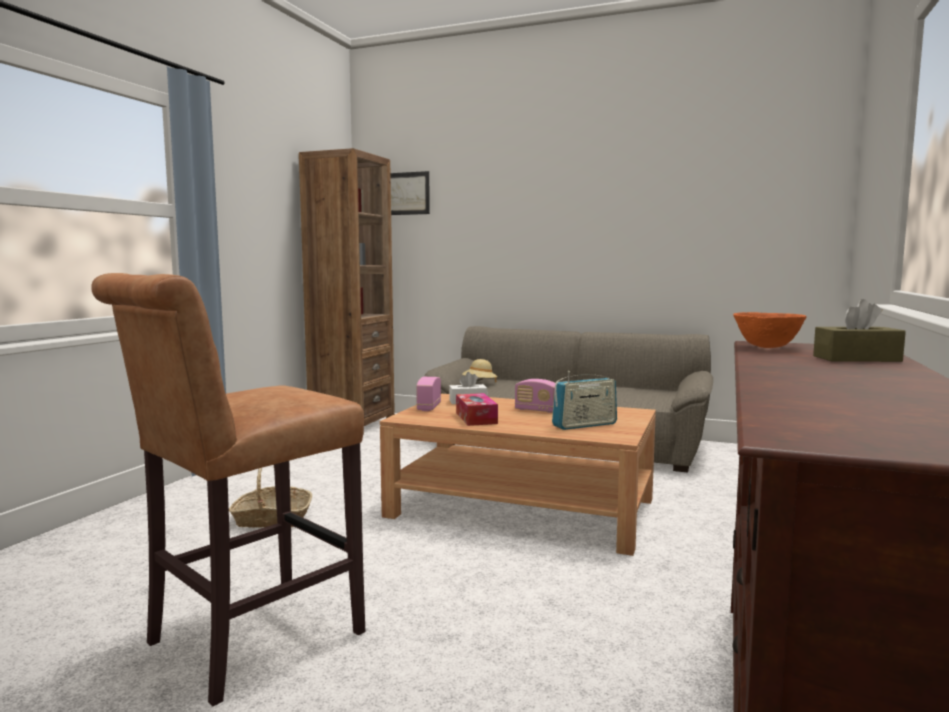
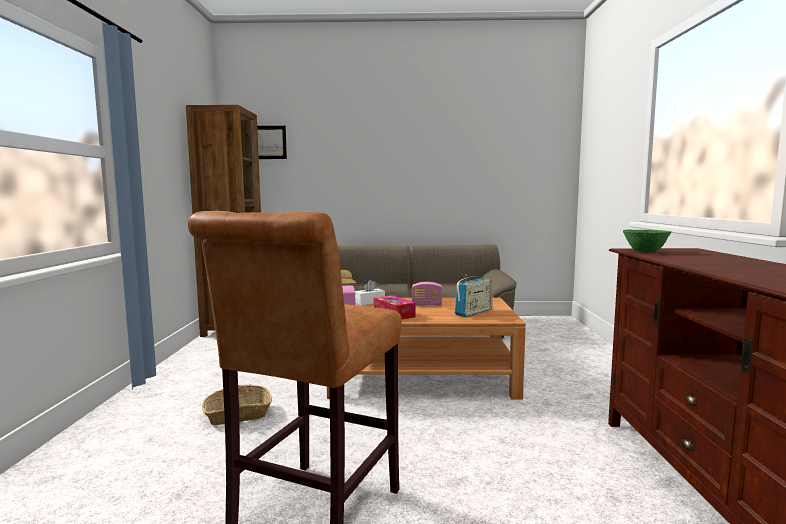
camera: 20 degrees left, 0 degrees up
orange bowl [733,312,807,348] -> green bowl [623,230,672,253]
brown tissue box [813,299,906,362] -> none

